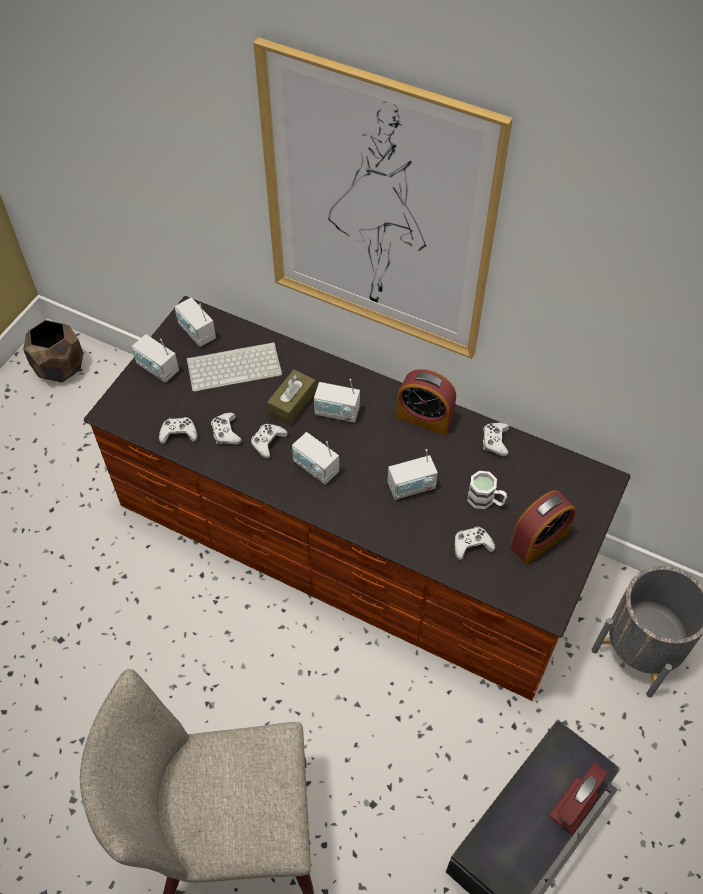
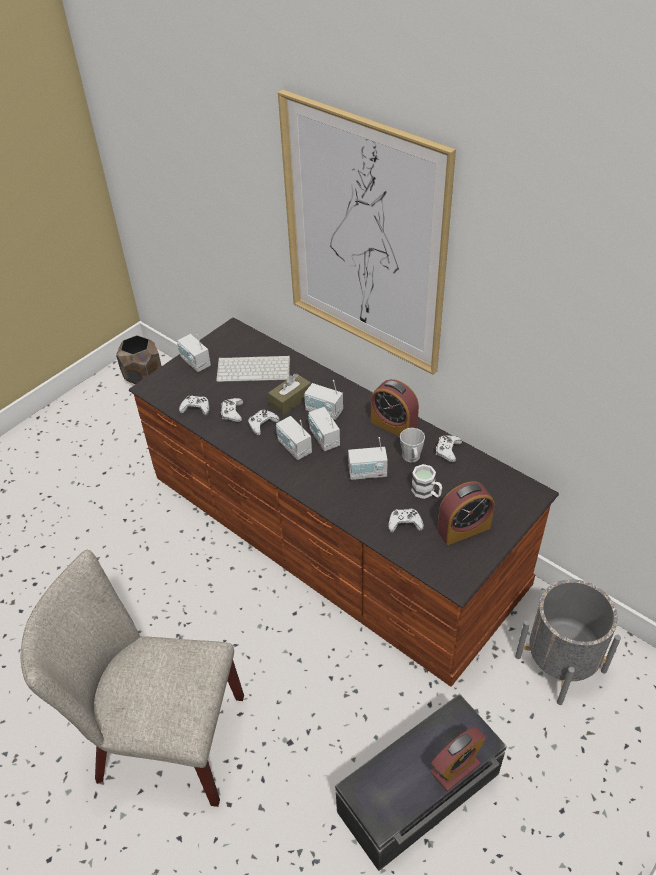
camera: 15 degrees right, 10 degrees down
radio [175,297,216,347] -> radio moved to [308,407,340,451]
none -> grey mug [400,428,425,463]

